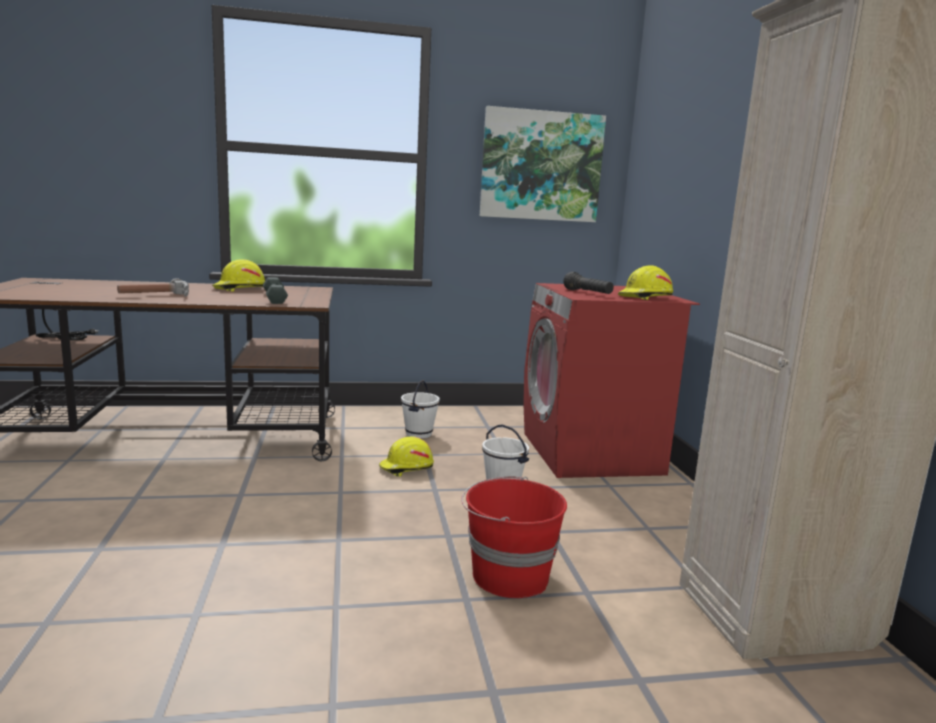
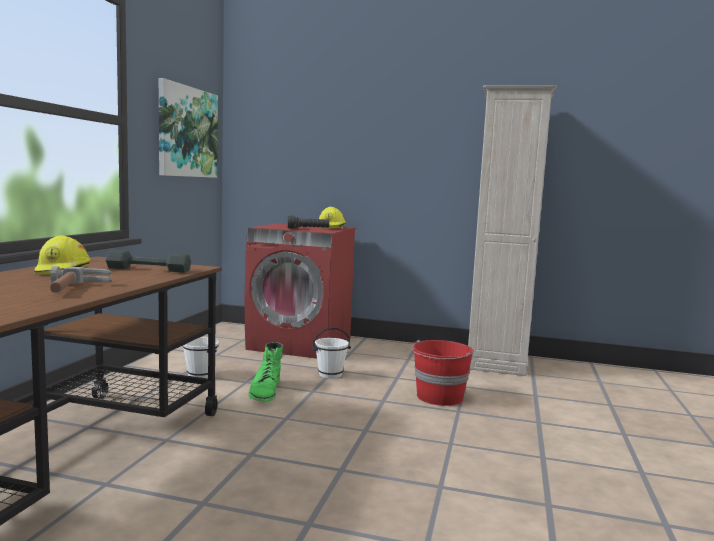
camera: 65 degrees left, 5 degrees down
yellow hard hat [379,437,434,477] -> green boot [248,342,283,402]

